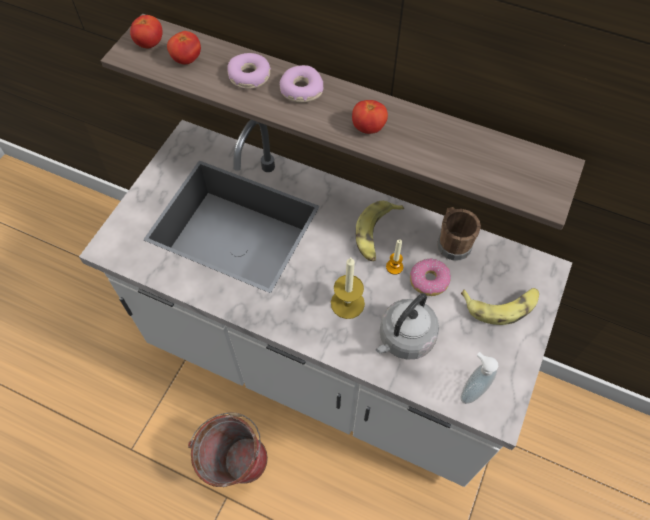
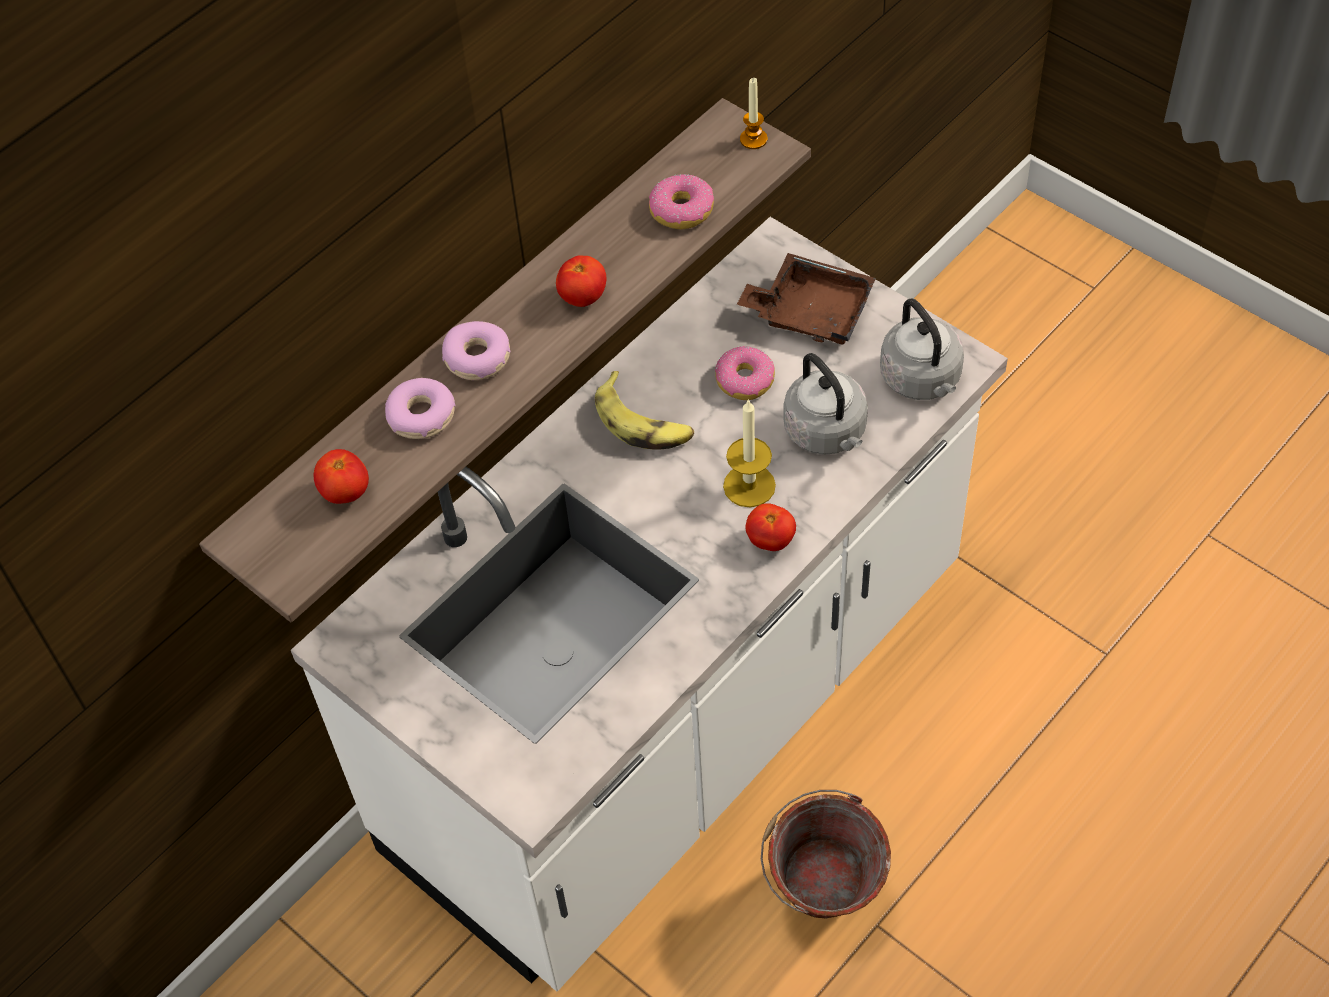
camera: 70 degrees left, 5 degrees down
tomato [130,15,163,48] -> tomato moved to [746,504,796,551]
candle [386,239,403,275] -> candle moved to [740,78,767,149]
brown mug [437,207,481,261] -> none
banana [461,288,539,325] -> brown tray [737,253,876,345]
soap dispenser [461,352,498,404] -> grey kettle [880,298,964,400]
none -> donut [649,174,714,229]

